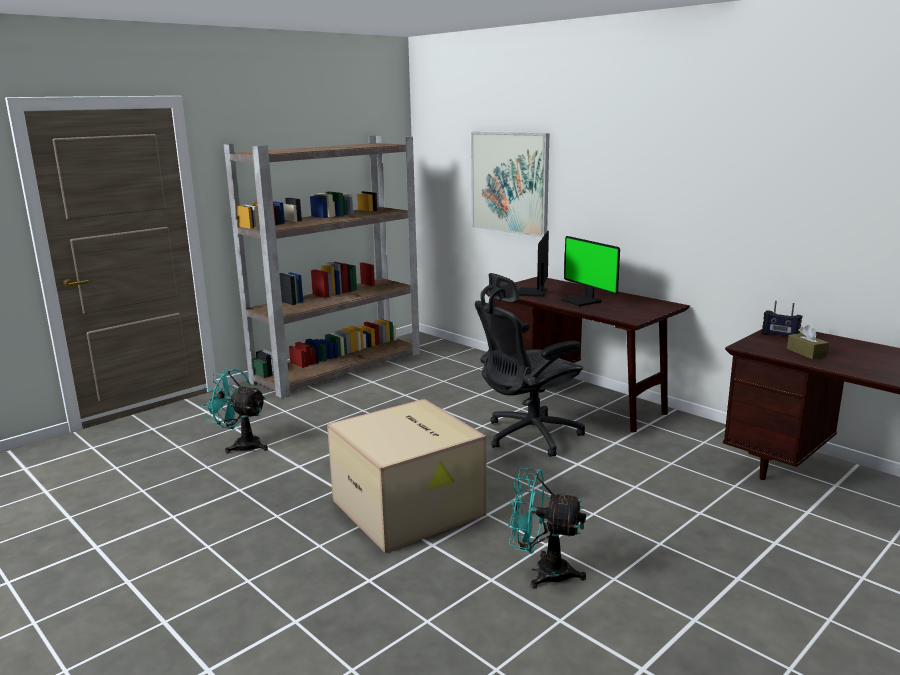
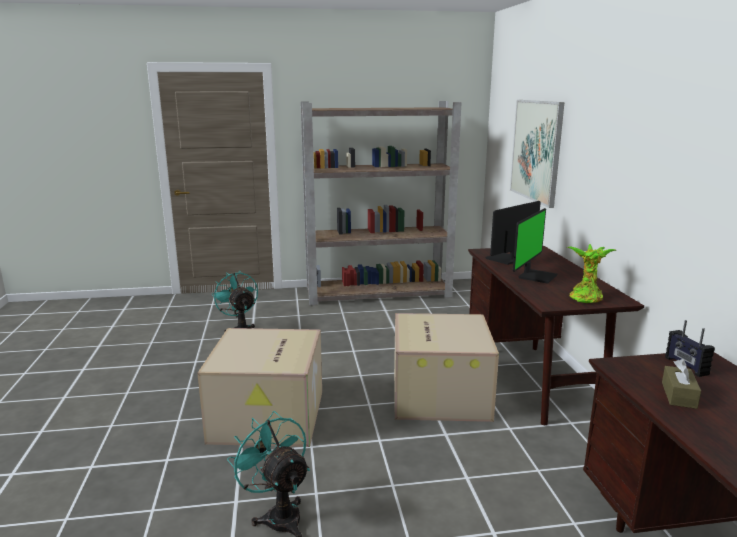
camera: 35 degrees right, 0 degrees up
office chair [475,273,585,457] -> cardboard box [394,313,499,422]
monitor [561,236,620,306] -> monitor turned 150 degrees counterclockwise [513,208,558,284]
none -> potted plant [567,244,617,303]

